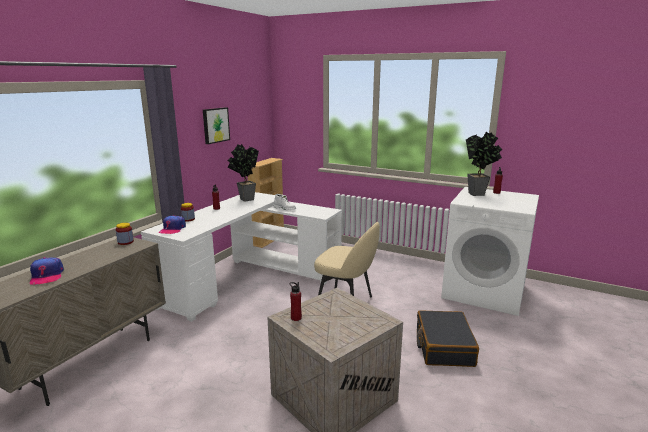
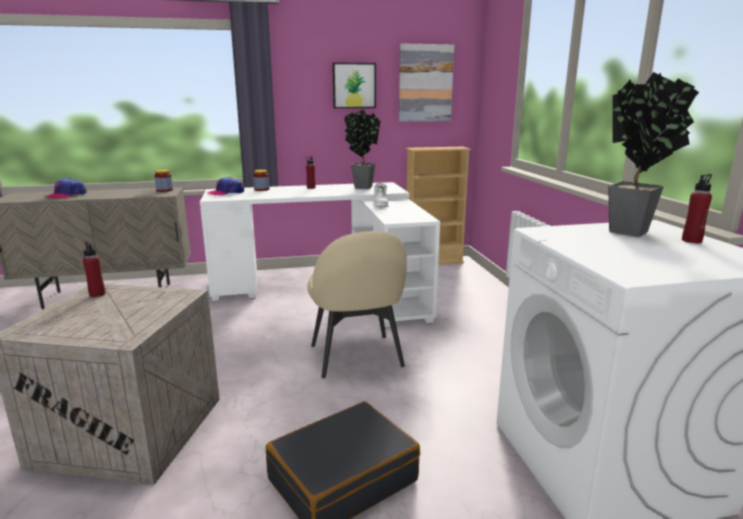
camera: 50 degrees right, 0 degrees up
none -> picture [399,43,454,122]

